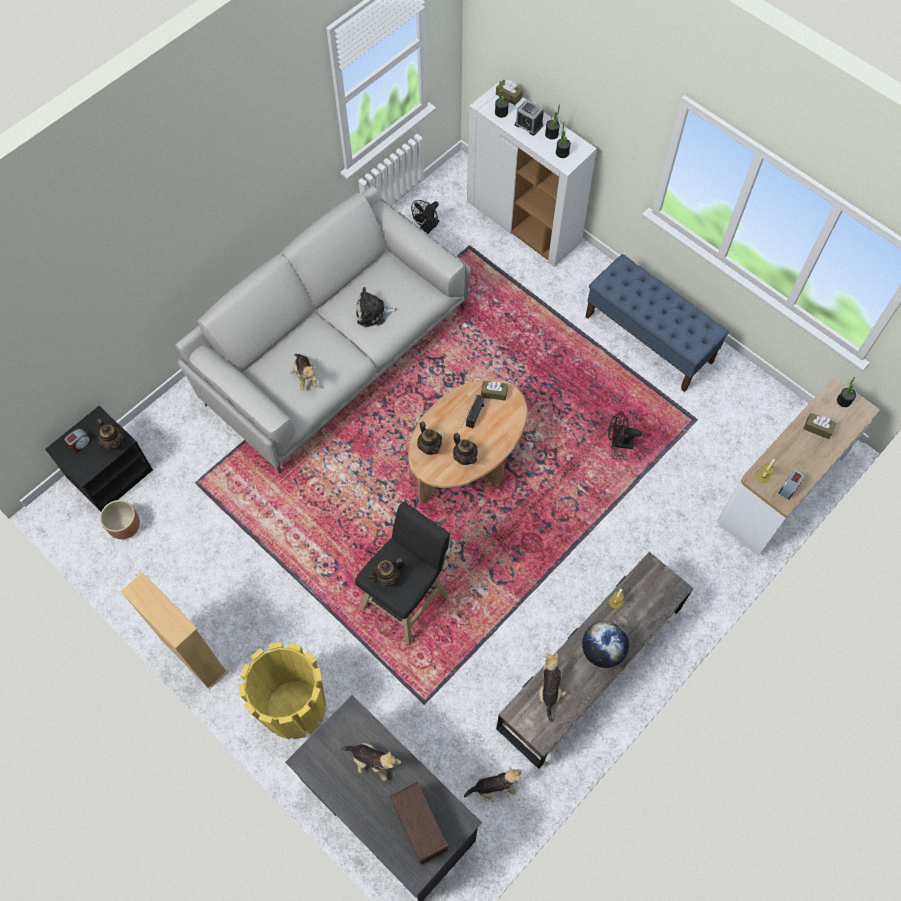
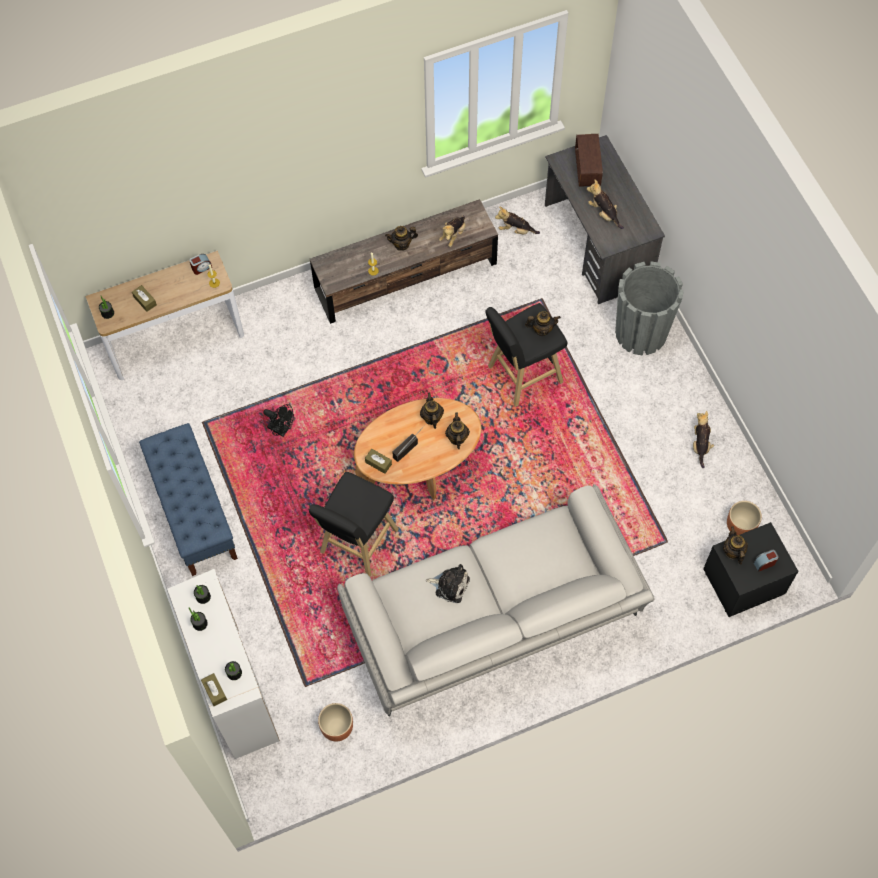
camera: 155 degrees left, 0 degrees up
beige bookcase [121,572,228,690] -> none
yellow planter [239,642,326,740] -> grey planter [615,261,684,356]
plush toy [290,354,318,390] -> plush toy moved to [693,411,714,468]
black fan [411,200,439,234] -> brown planter [318,703,353,742]
alarm clock [515,100,544,136] -> none
globe [582,621,629,668] -> teapot [385,226,418,251]
none -> black stool [309,472,399,577]

